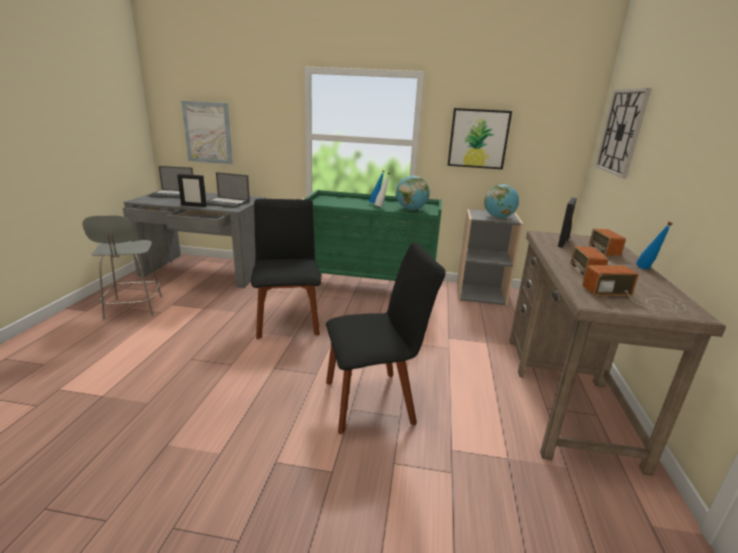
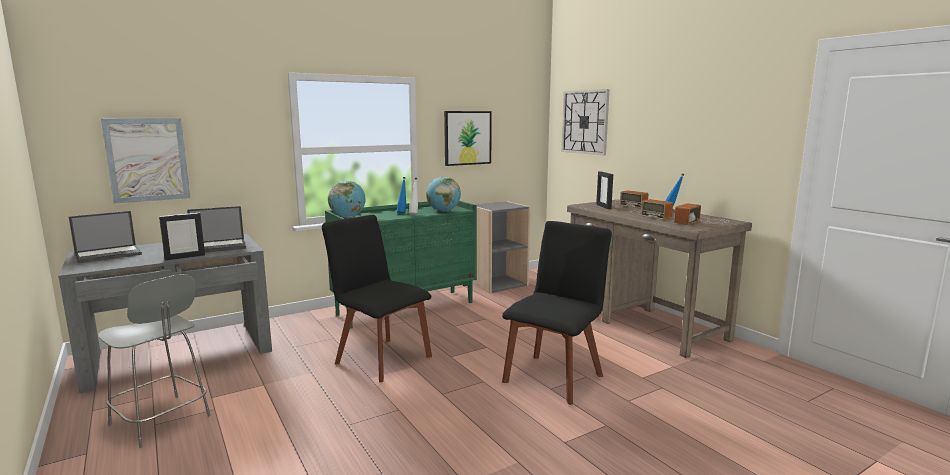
camera: 40 degrees left, 10 degrees down
globe [484,184,519,218] -> globe moved to [328,180,366,218]

